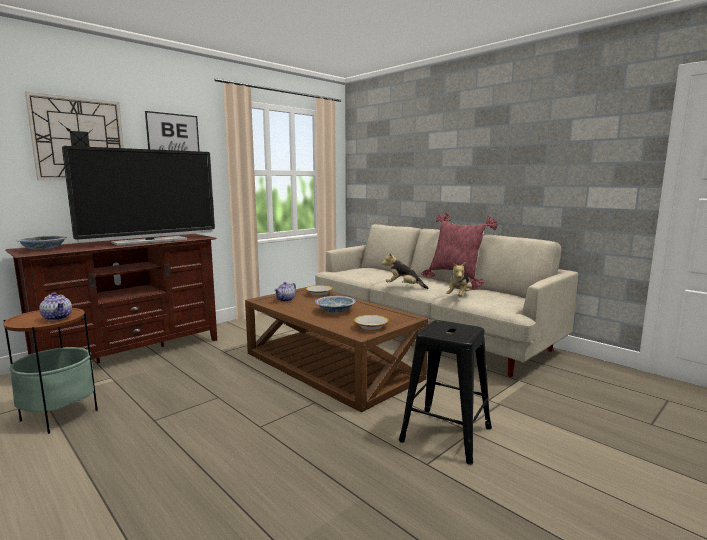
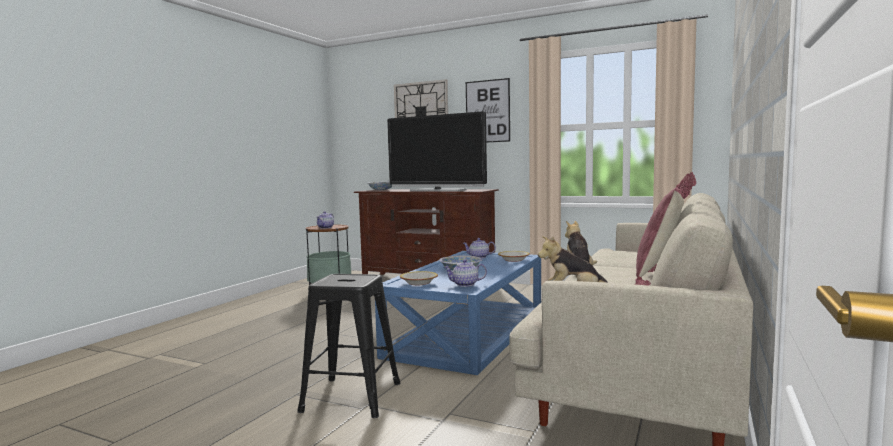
camera: 70 degrees right, 5 degrees down
brown coffee table [245,287,429,412] -> blue coffee table [375,251,541,375]
none -> teapot [444,259,487,287]

